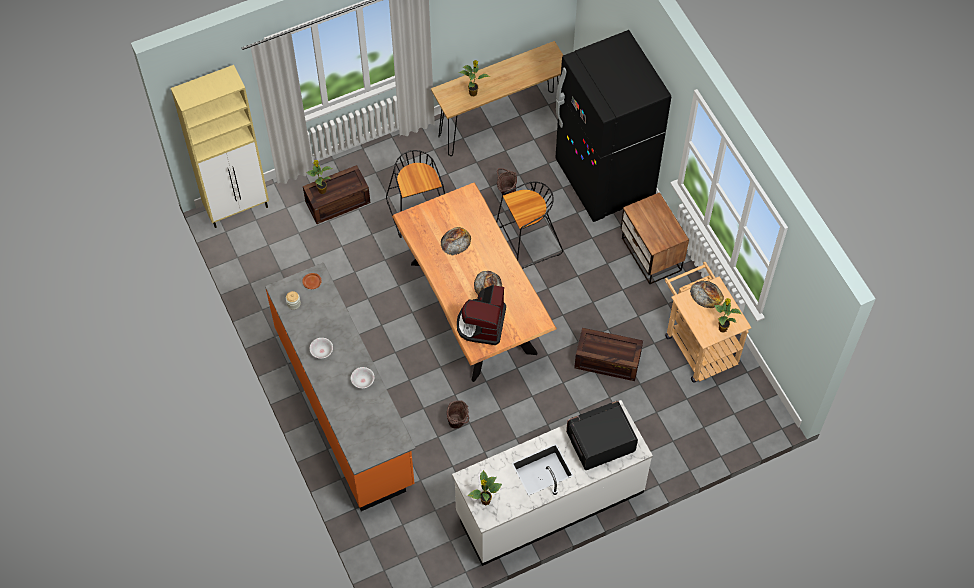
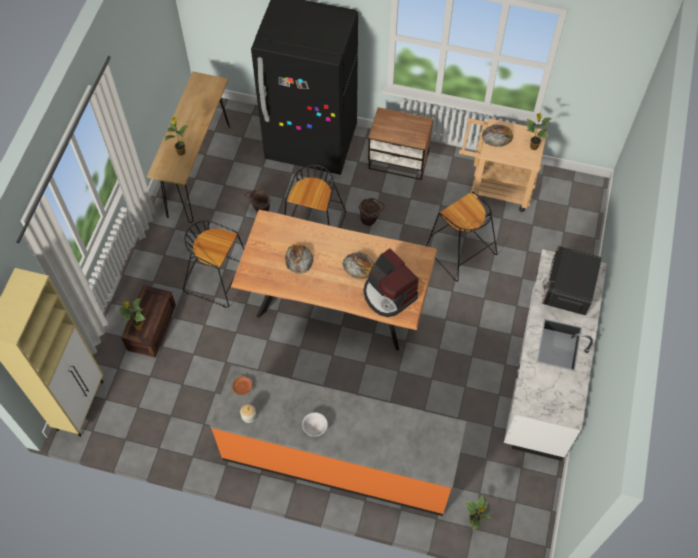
camera: 50 degrees left, 0 degrees up
white bowl [351,367,374,388] -> none
brown bucket [447,400,469,429] -> brown bucket moved to [359,198,385,226]
potted plant [467,470,502,505] -> potted plant moved to [465,496,491,530]
crate [574,328,643,381] -> black stool [427,191,497,282]

